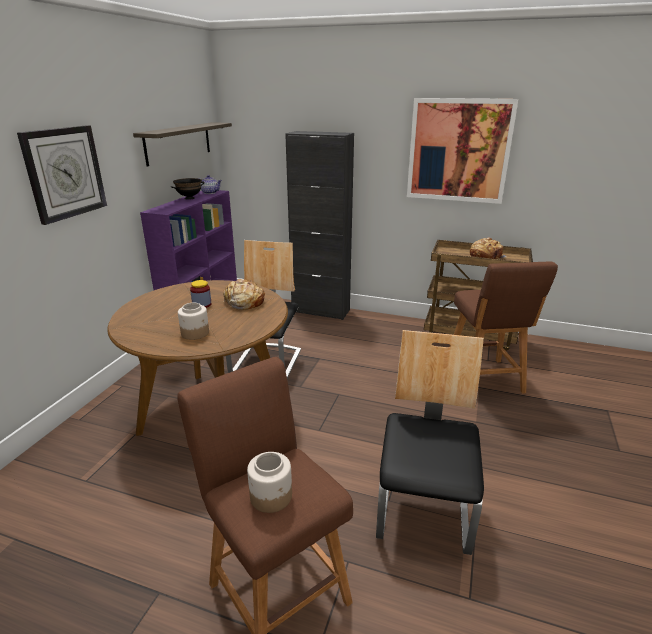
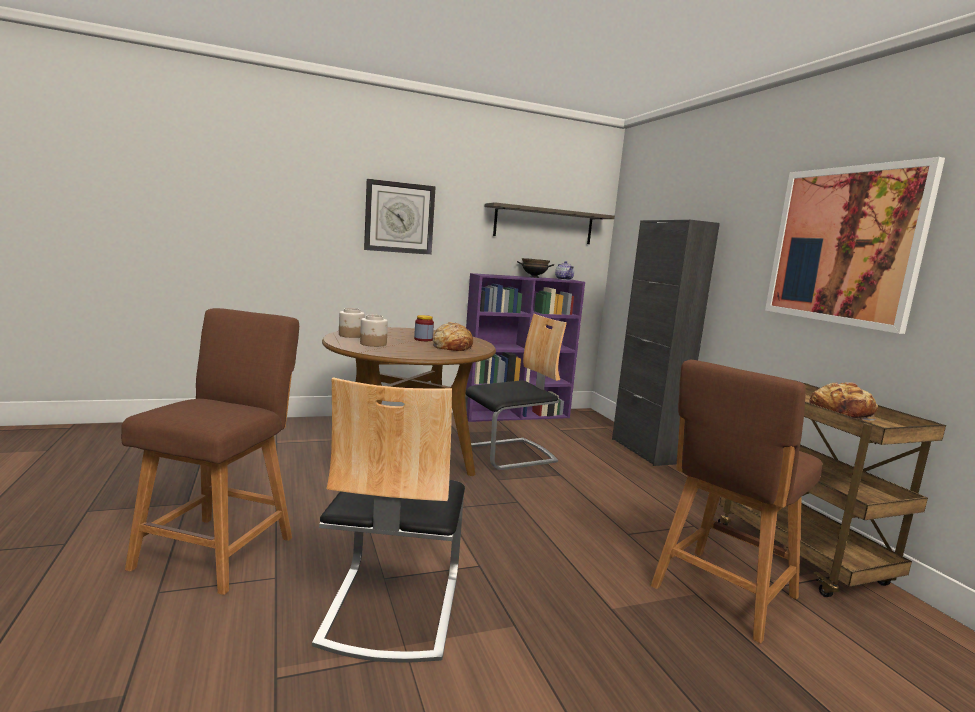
camera: 50 degrees right, 15 degrees down
jar [247,452,292,513] -> jar moved to [339,308,365,338]
chair [376,330,484,555] -> chair turned 120 degrees clockwise [312,377,465,663]

